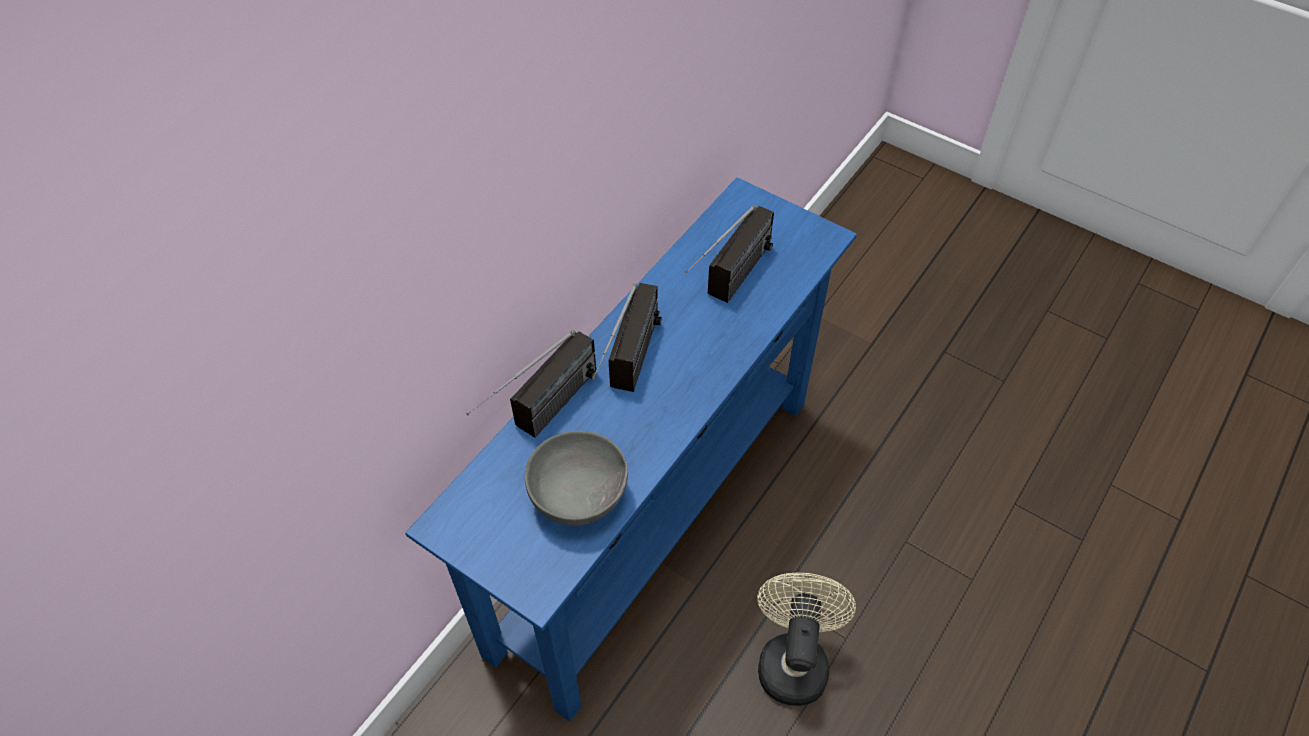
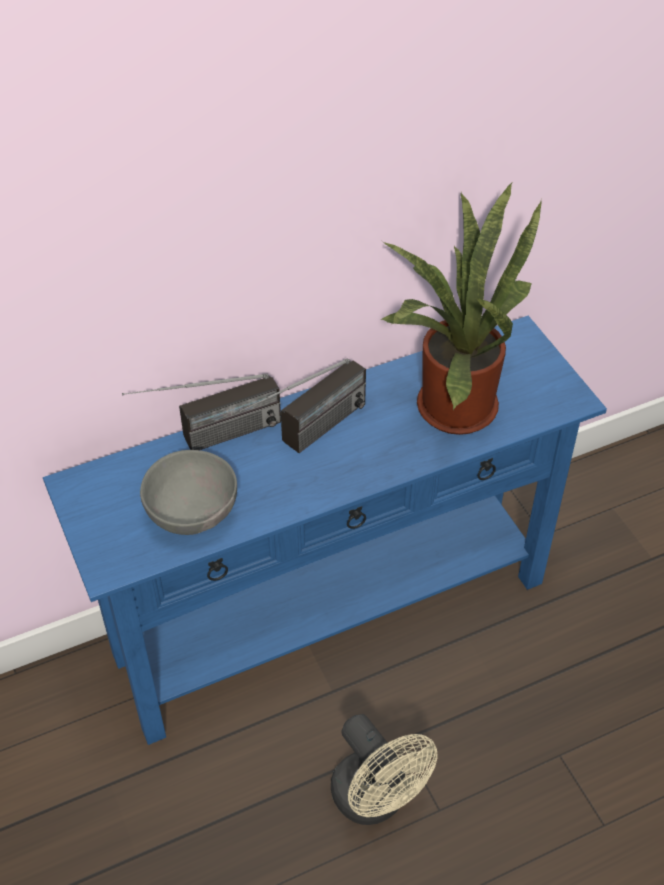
camera: 30 degrees right, 5 degrees down
radio [685,205,774,303] -> potted plant [381,181,541,435]
beige fan [757,573,856,706] -> beige fan turned 105 degrees clockwise [331,714,438,825]

